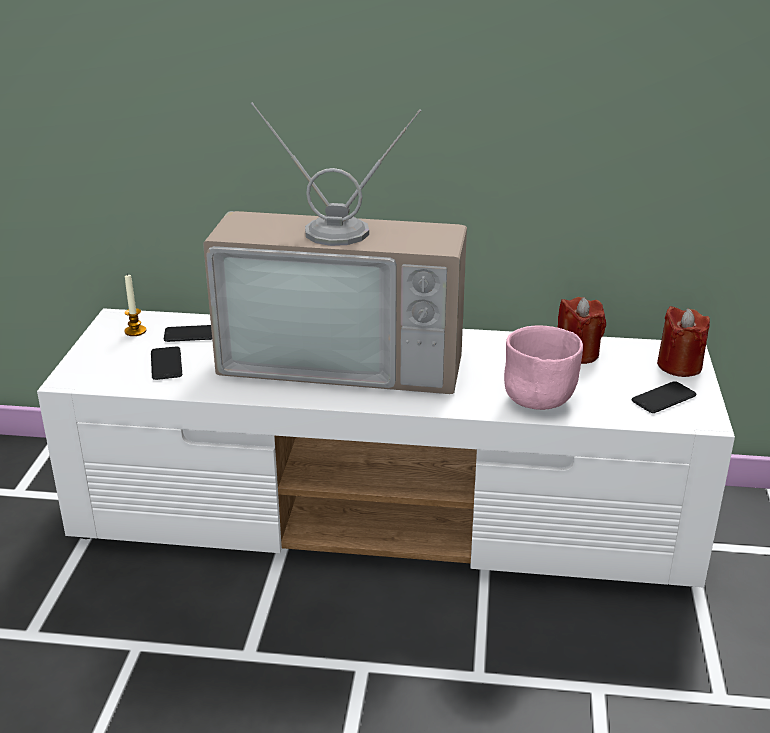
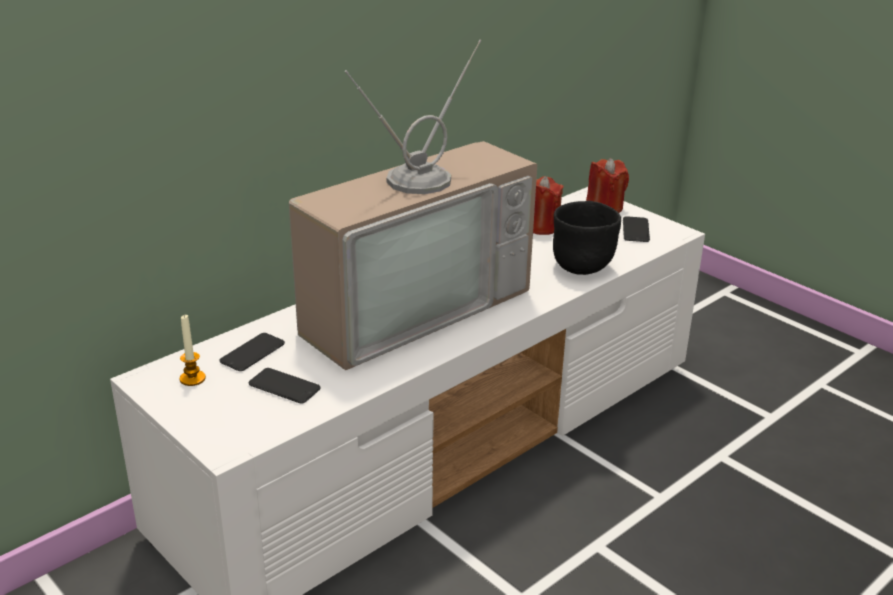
camera: 50 degrees left, 0 degrees up
pink bowl [504,326,583,410] -> black bowl [553,201,621,275]

